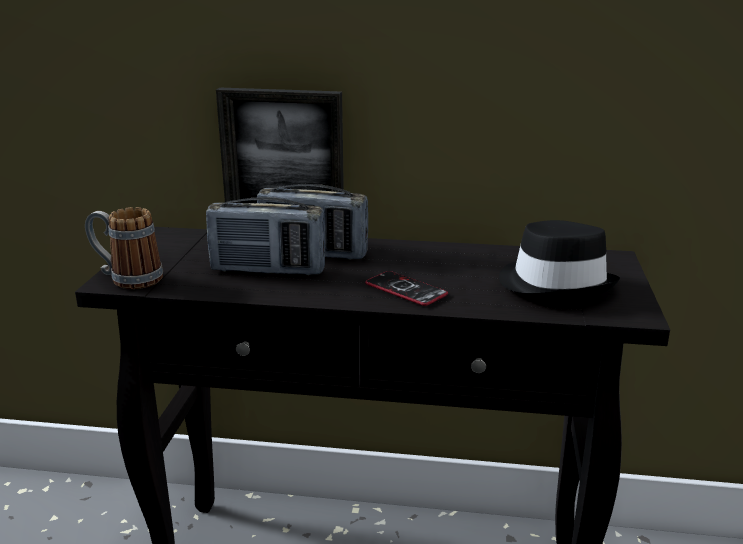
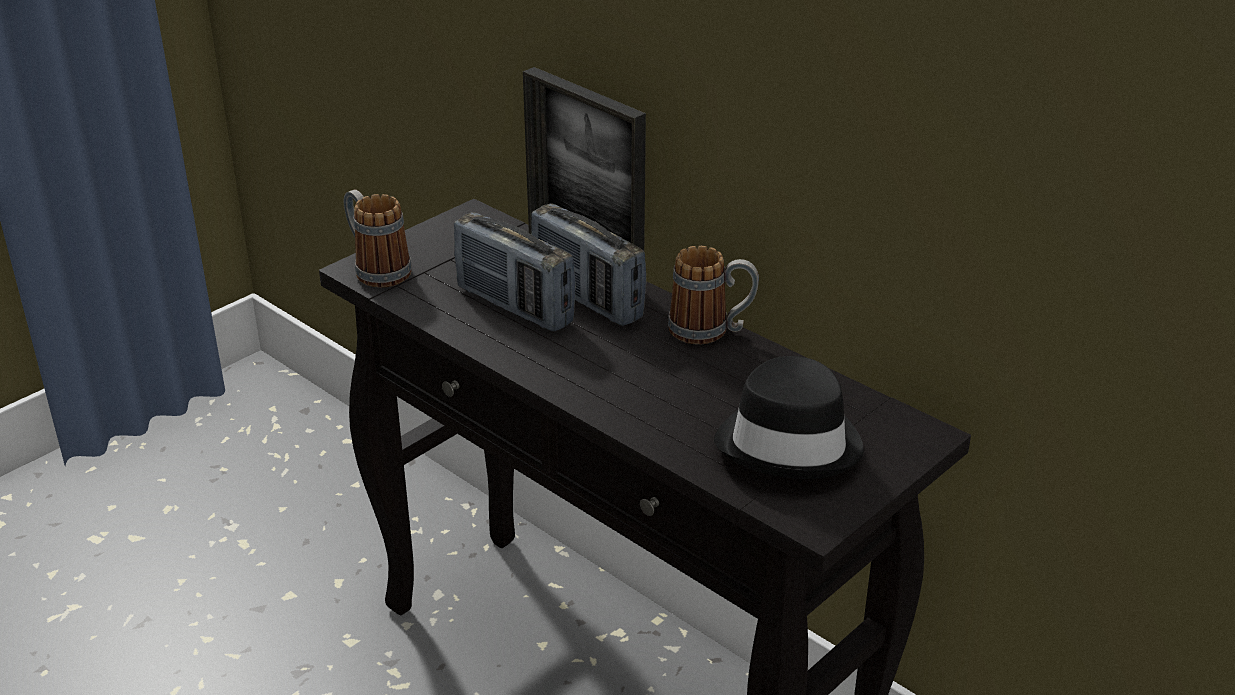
camera: 35 degrees right, 10 degrees up
phone [365,271,448,306] -> none
none -> mug [668,246,759,345]

